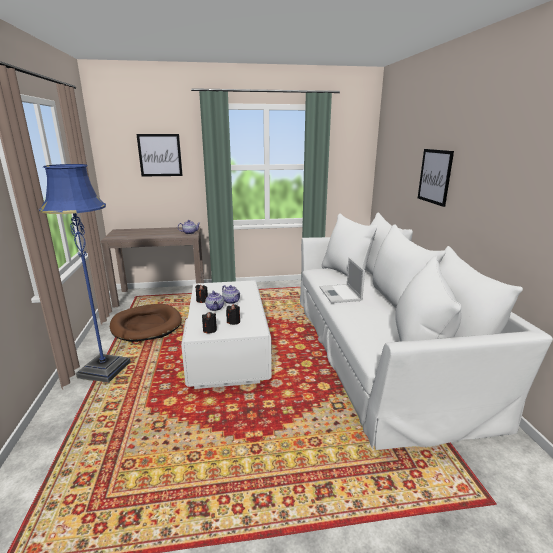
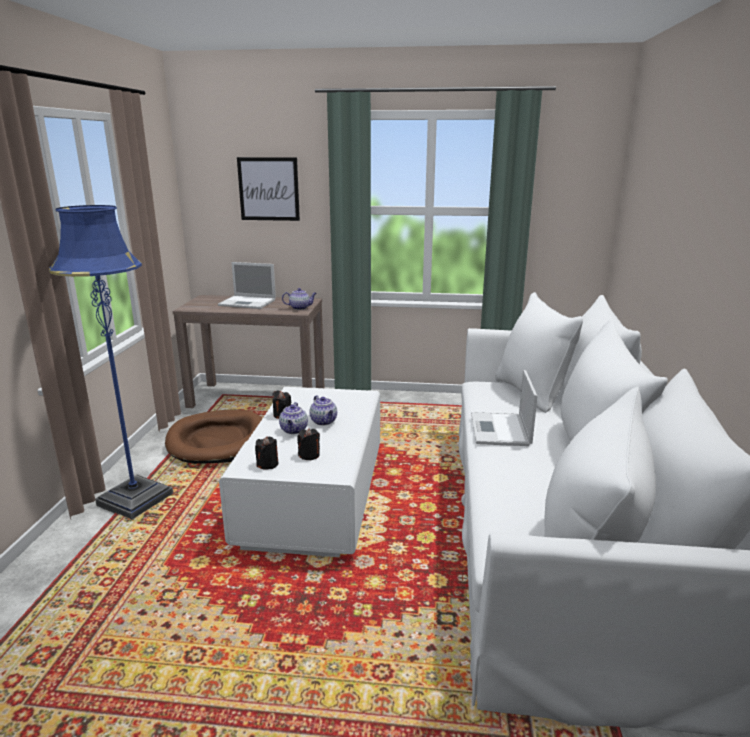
camera: 15 degrees right, 0 degrees up
picture [418,149,454,207] -> none
none -> laptop [218,262,276,309]

